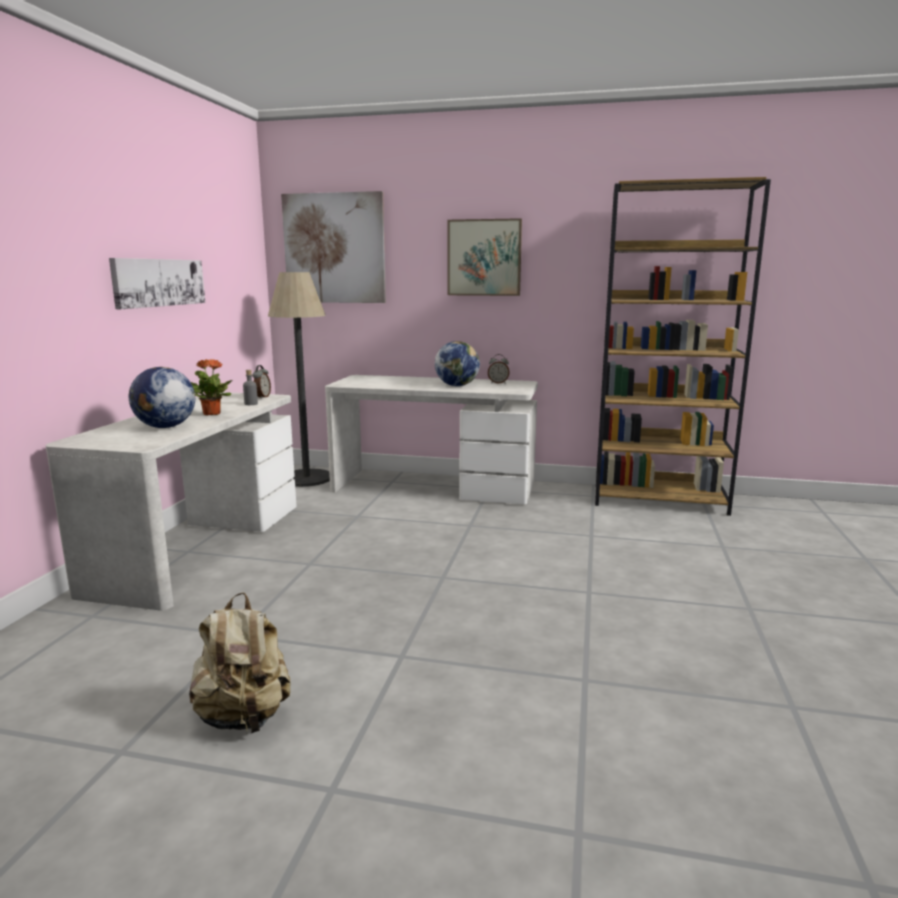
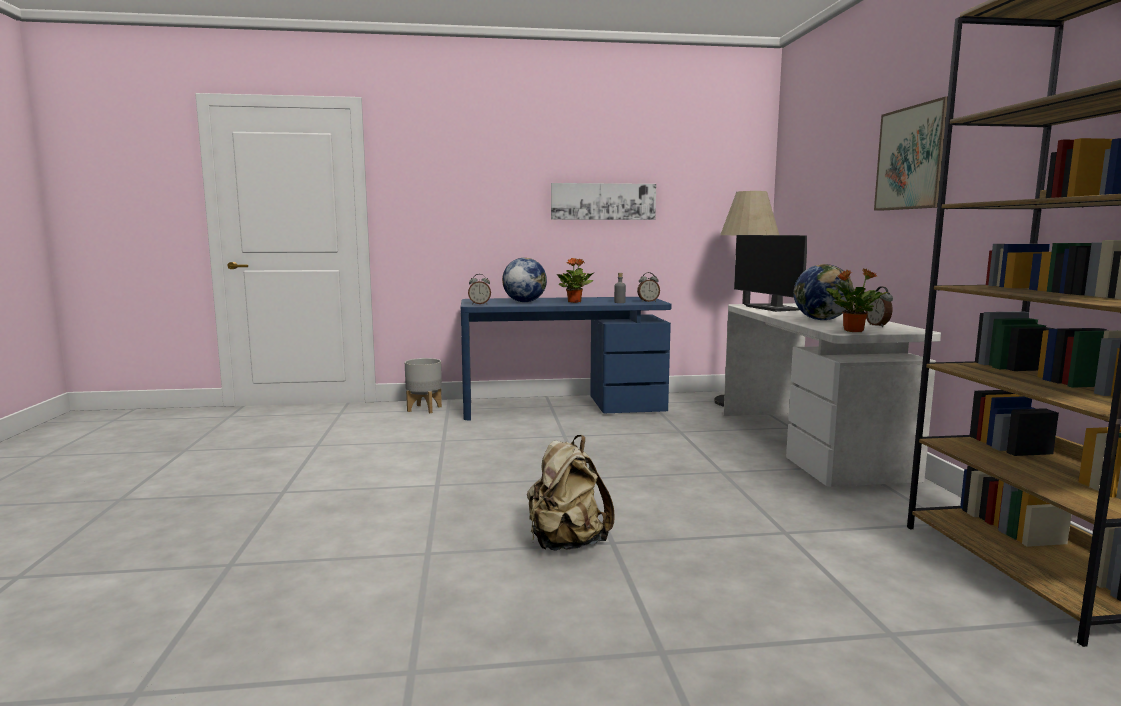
camera: 70 degrees right, 5 degrees down
white desk [45,392,297,611] -> blue desk [461,297,672,421]
beige backpack [189,592,291,733] -> beige backpack moved to [527,435,615,551]
picture [281,191,386,303] -> none
none -> grey planter [405,358,442,413]
none -> alarm clock [468,274,491,304]
none -> monitor [734,235,807,312]
none -> potted plant [826,269,887,332]

